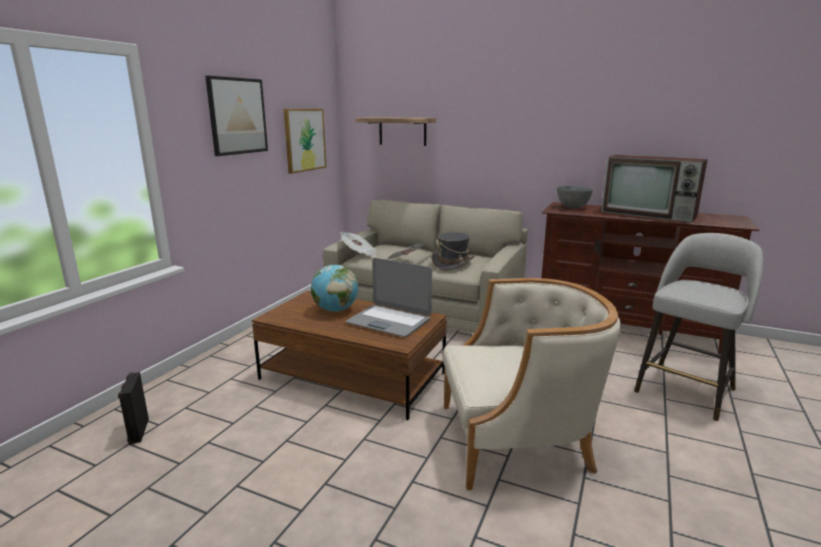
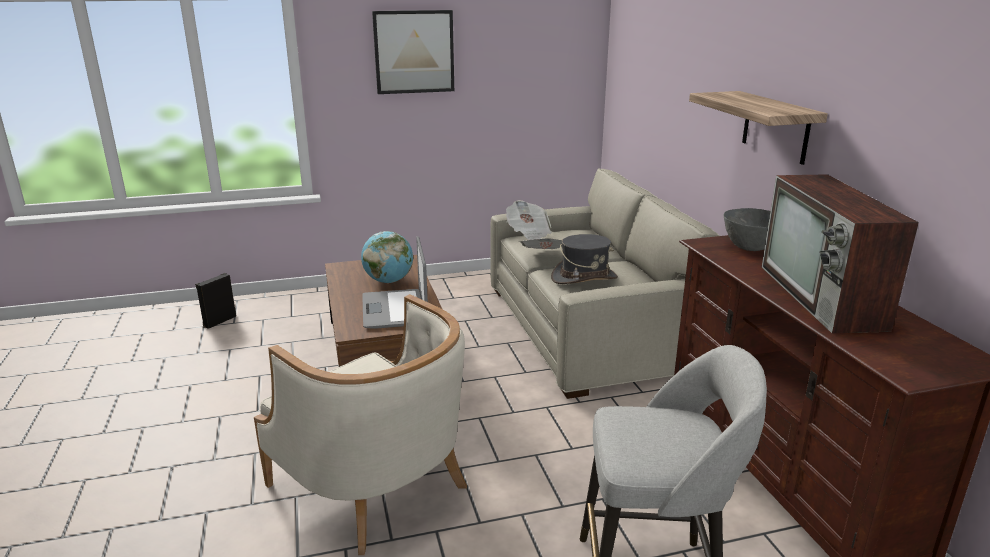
camera: 50 degrees right, 5 degrees up
picture [284,109,326,174] -> none
shelf [356,117,436,146] -> shelf moved to [689,91,828,165]

